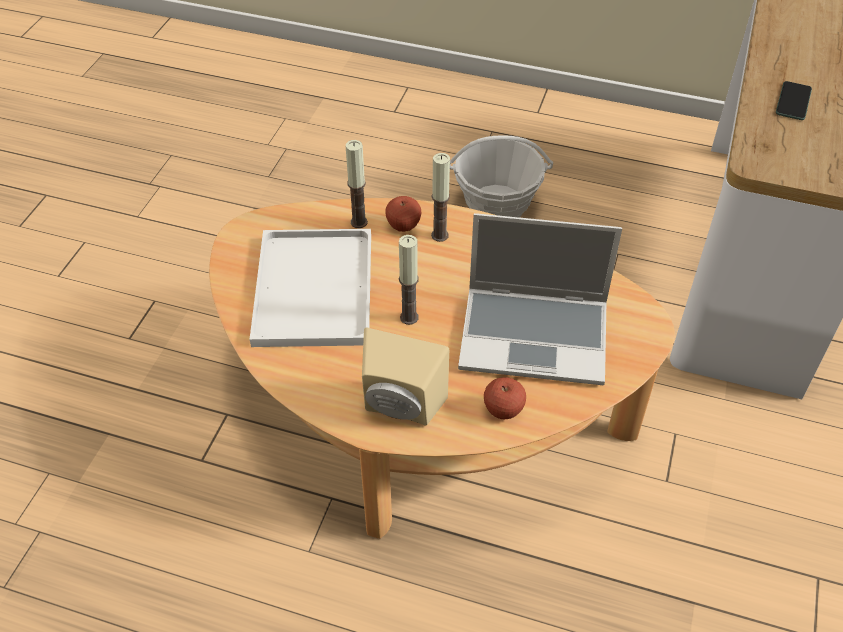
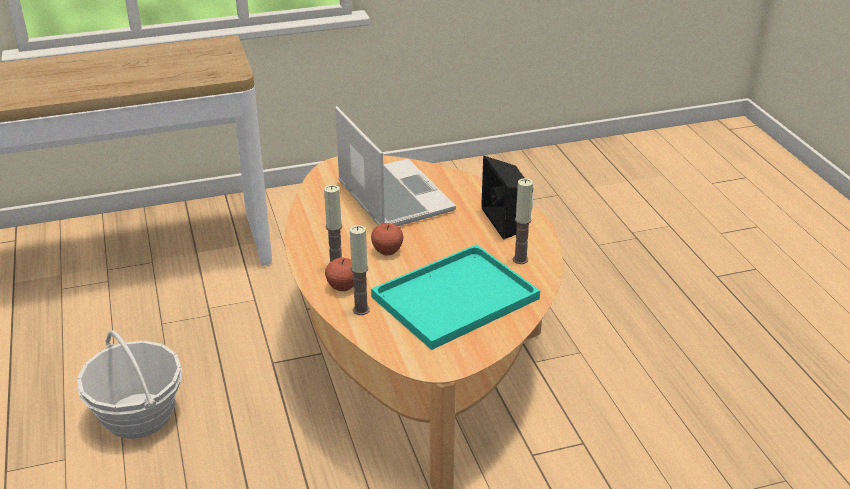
camera: 125 degrees left, 15 degrees down
white tray [250,229,371,347] -> turquoise tray [371,244,540,350]
beige speaker [362,328,449,425] -> black speaker [481,156,533,240]
candle [399,235,419,325] -> candle moved to [513,178,533,264]
apple [484,377,526,419] -> apple moved to [371,223,403,255]
phone [776,81,812,120] -> none

